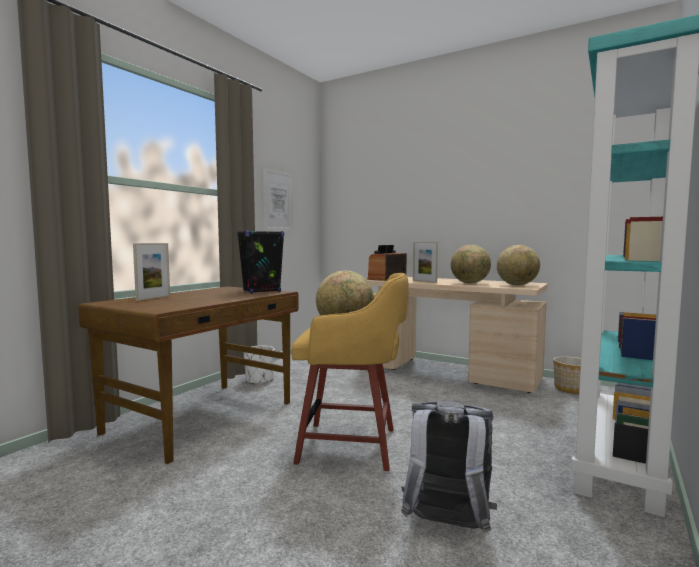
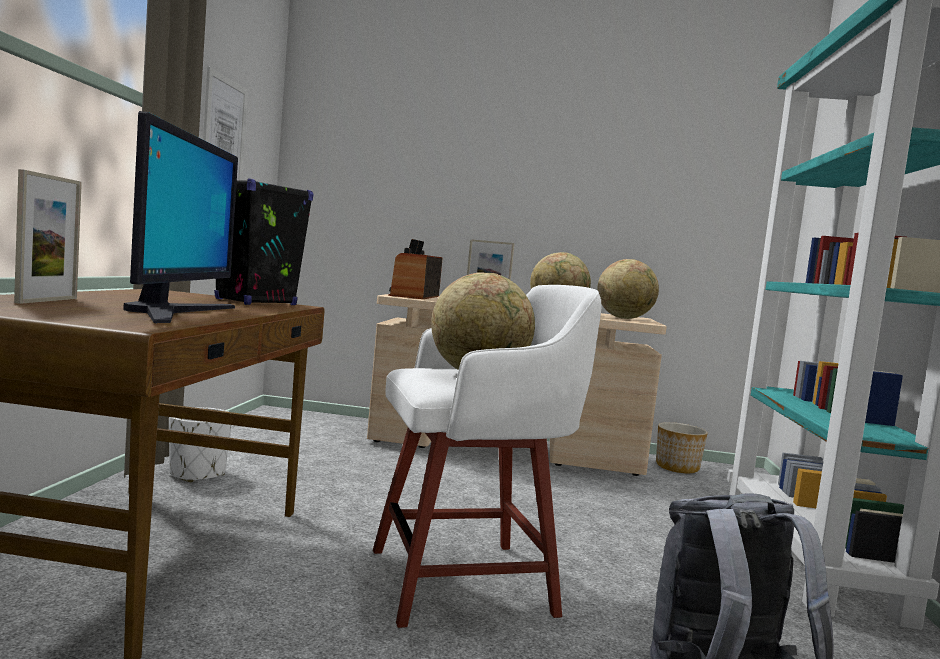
camera: 25 degrees left, 0 degrees up
yellow stool [291,273,409,471] -> white stool [373,285,601,628]
none -> monitor [123,111,238,323]

